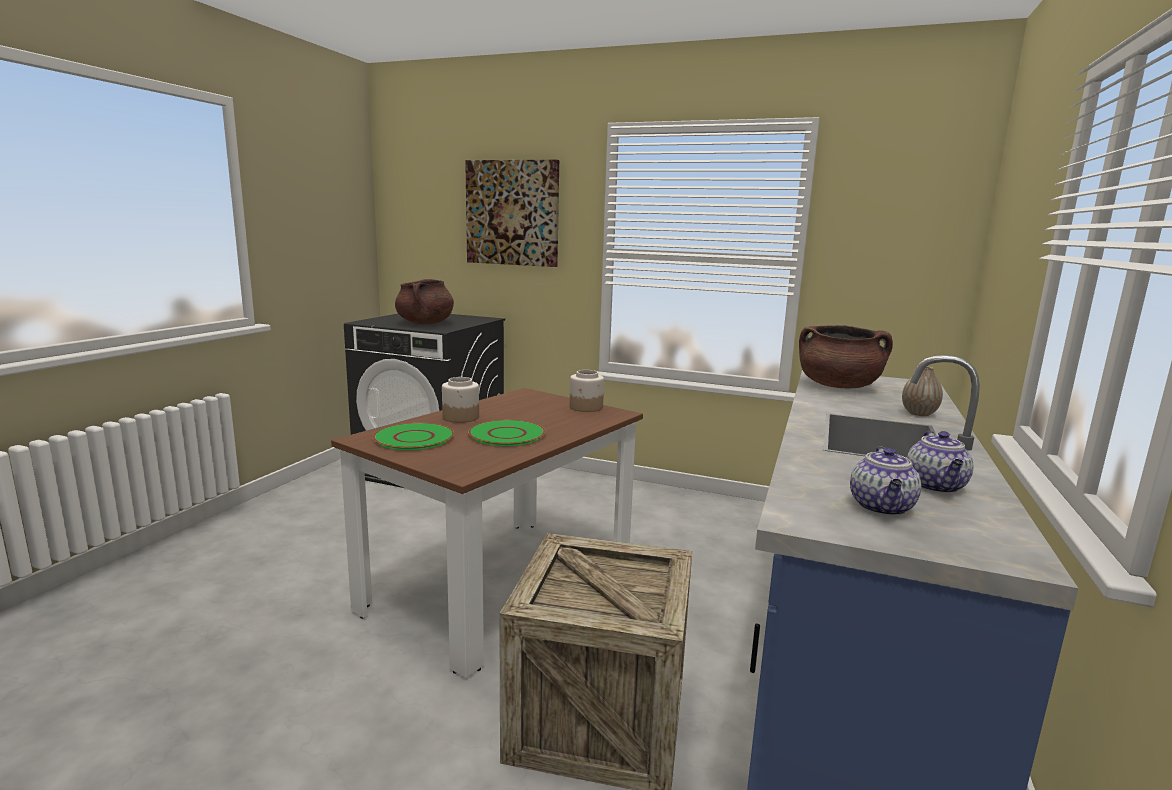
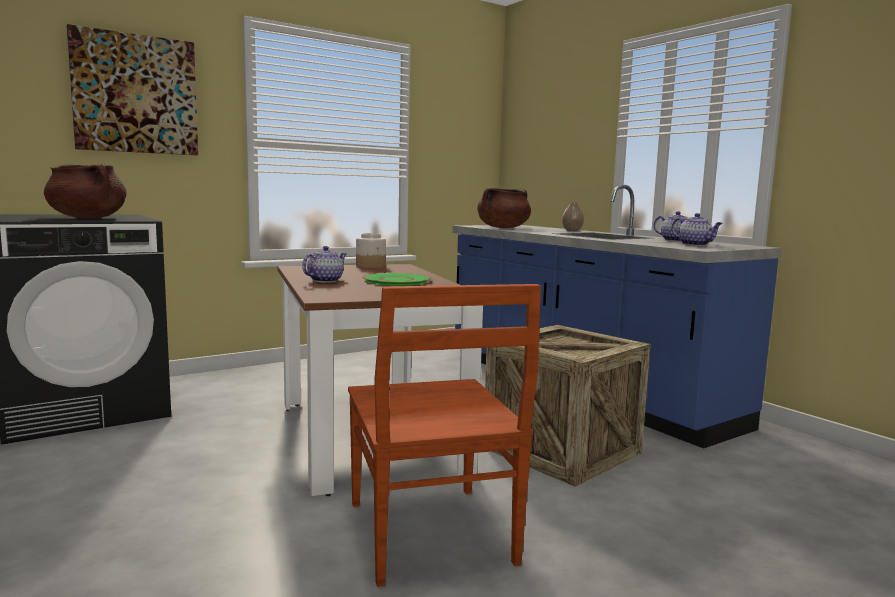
camera: 55 degrees left, 5 degrees down
green plate [373,423,454,450] -> none
jar [442,377,479,423] -> teapot [302,246,347,283]
none -> brown chair [348,284,541,587]

